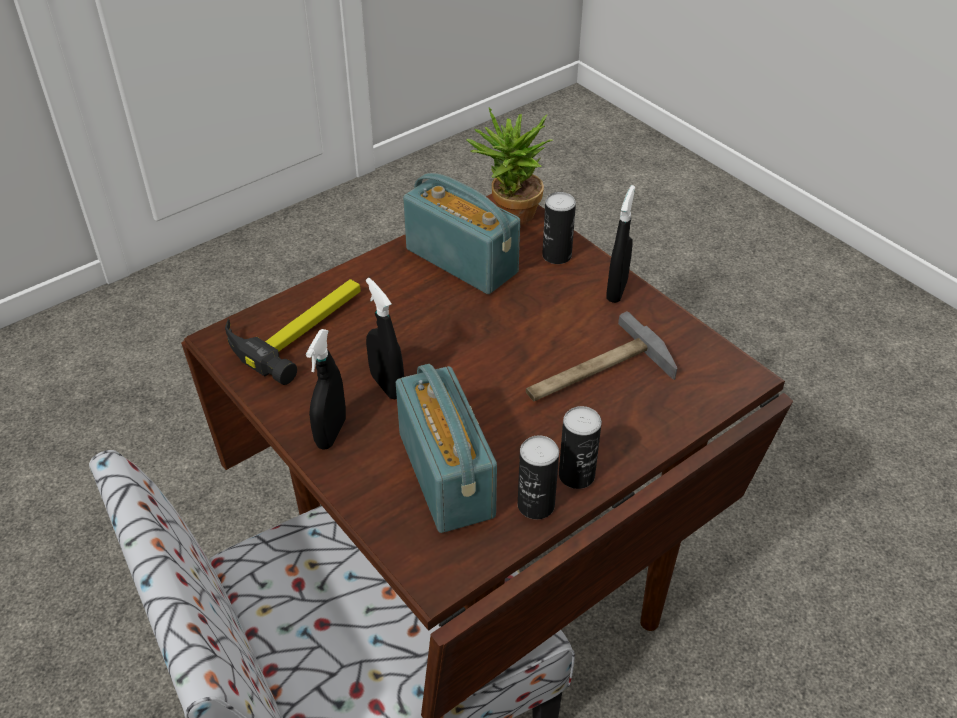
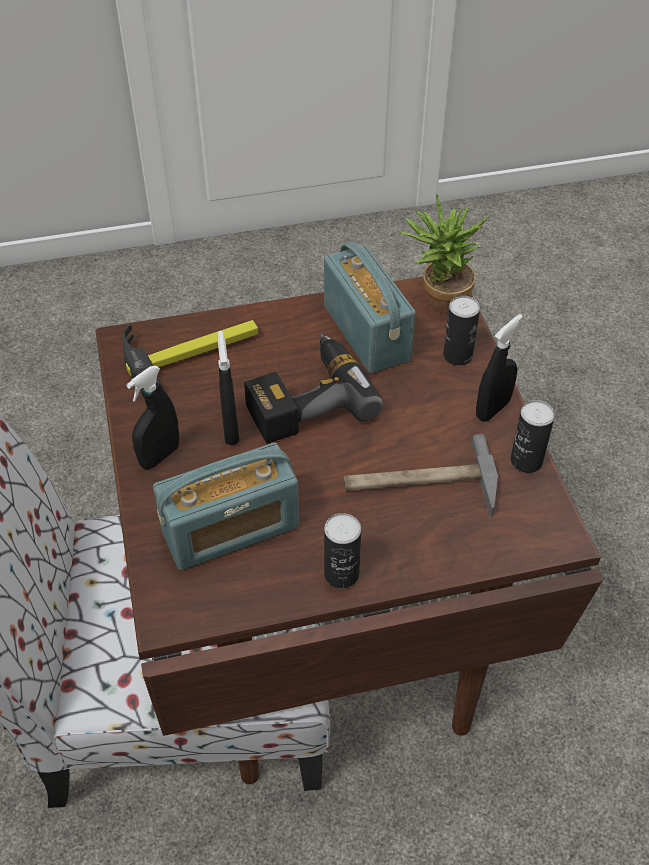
camera: 25 degrees right, 5 degrees up
radio [396,364,497,533] -> radio turned 60 degrees clockwise [153,443,299,570]
can [518,435,559,519] -> can moved to [511,400,555,473]
none -> power drill [244,334,383,444]

